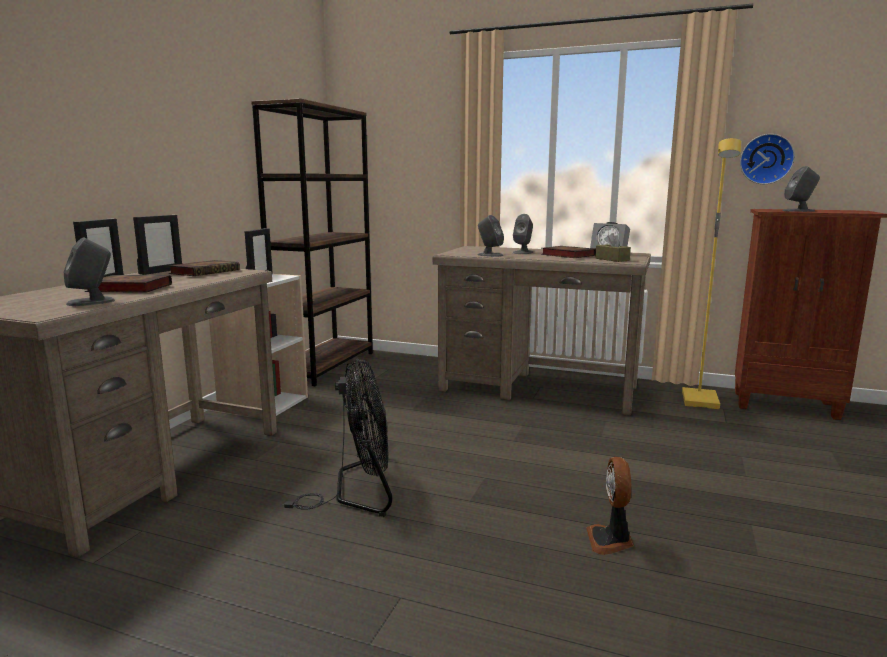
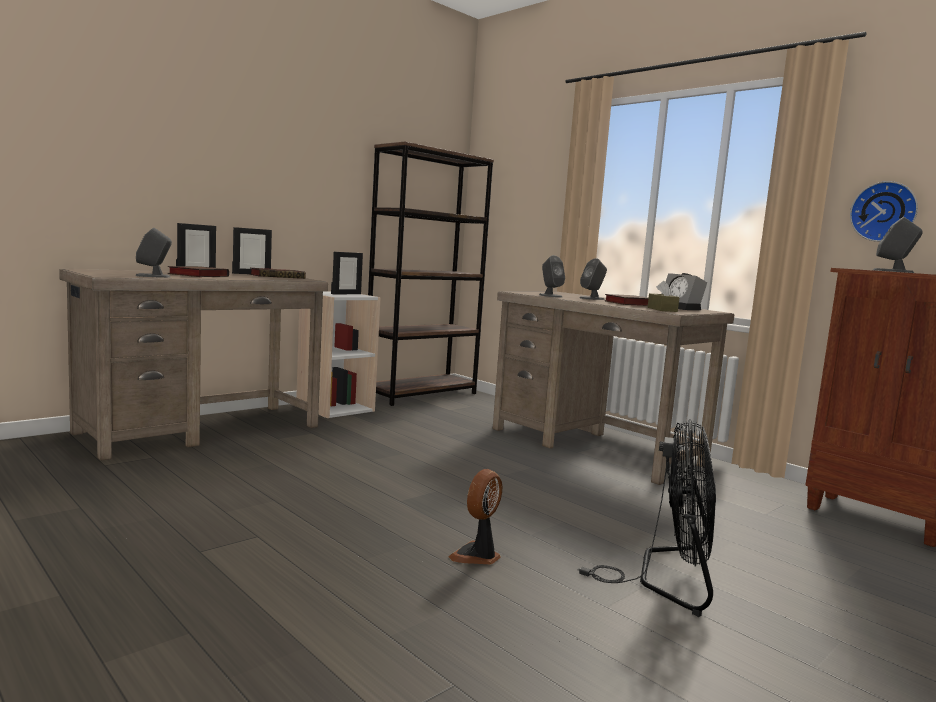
camera: 25 degrees right, 5 degrees down
black fan [282,358,392,517] -> black fan moved to [577,419,716,617]
yellow floor lamp [682,138,741,409] -> none

